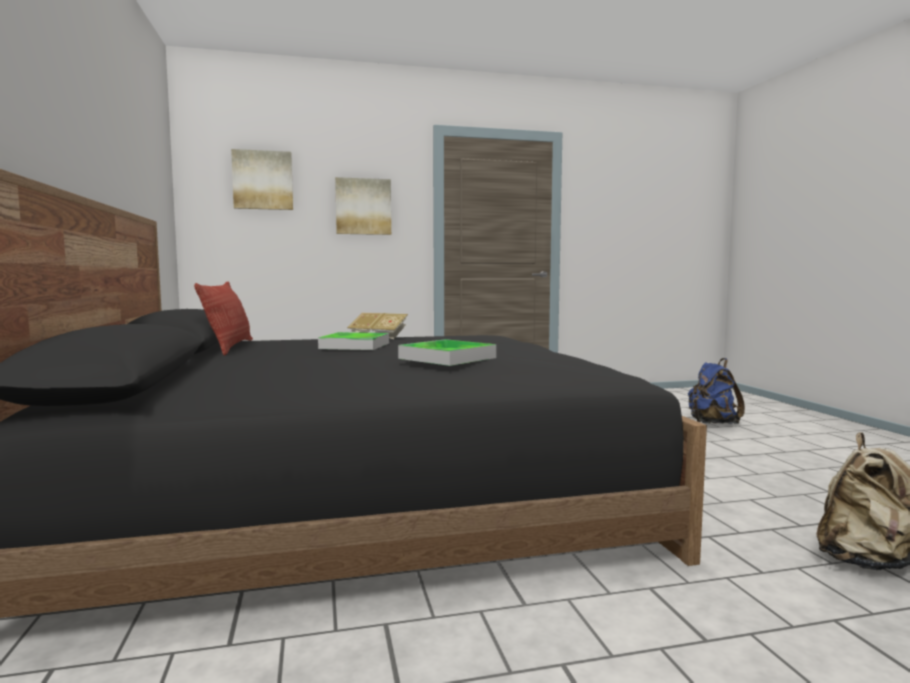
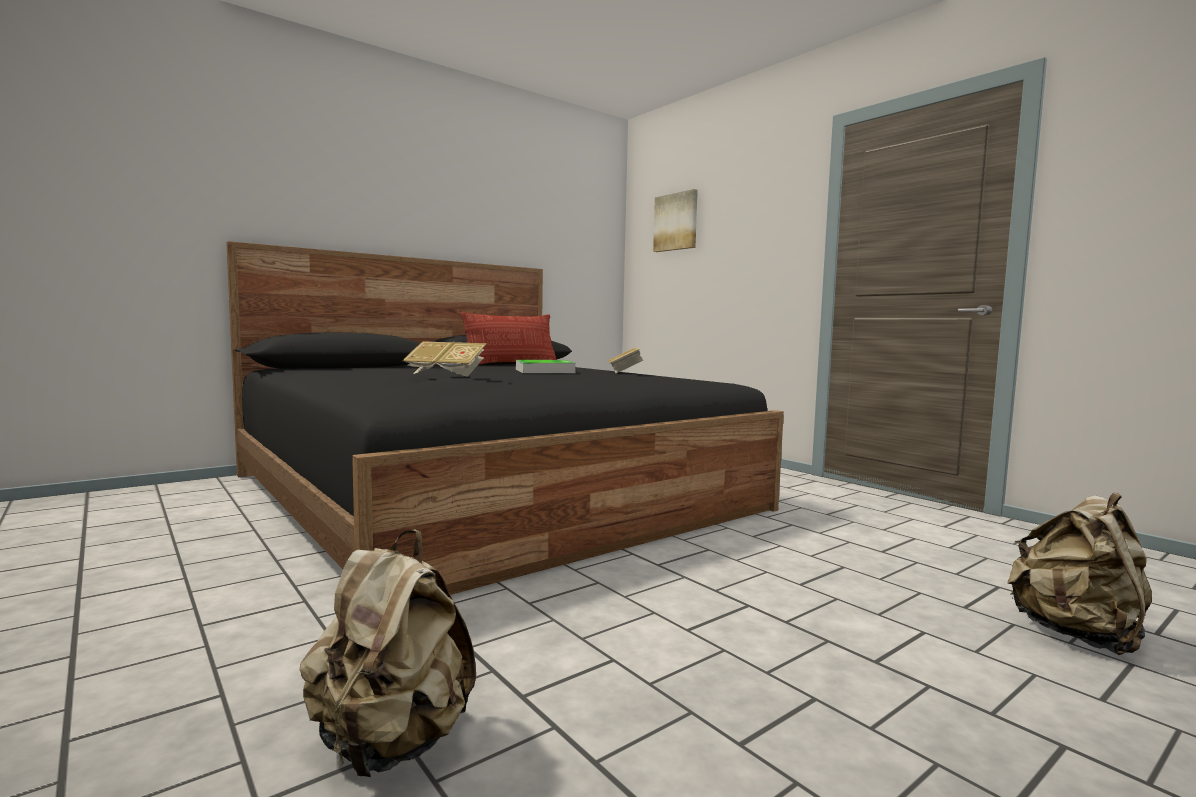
camera: 65 degrees right, 0 degrees up
picture [335,177,391,235] -> none
tray [398,339,496,366] -> book [402,341,487,377]
blue backpack [688,358,745,424] -> beige backpack [1008,492,1152,655]

